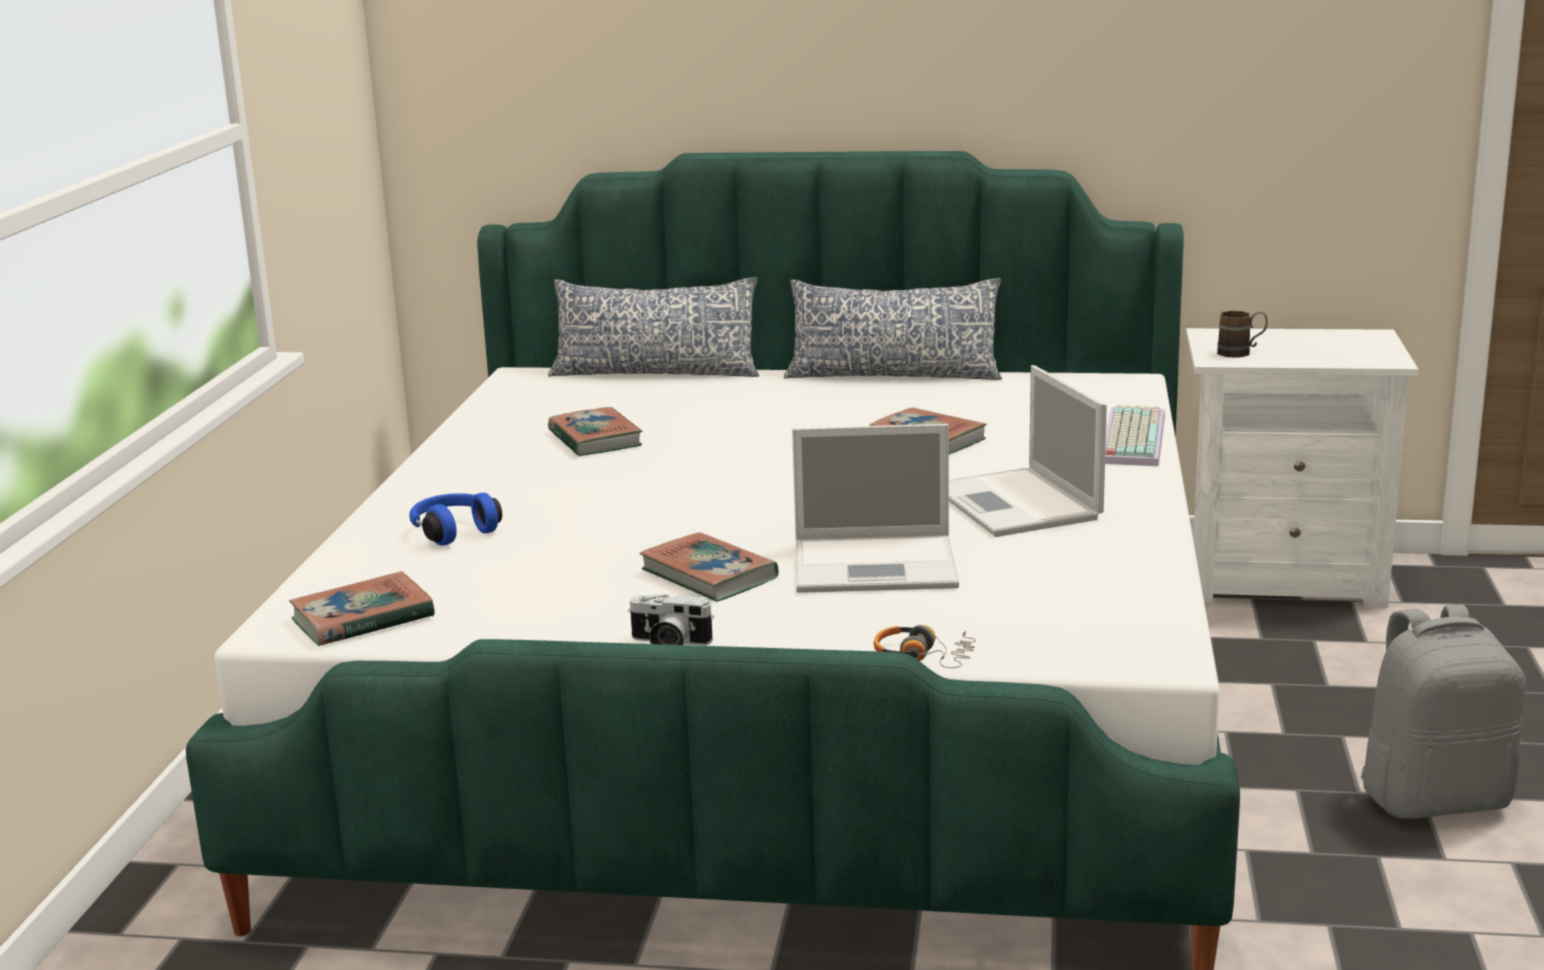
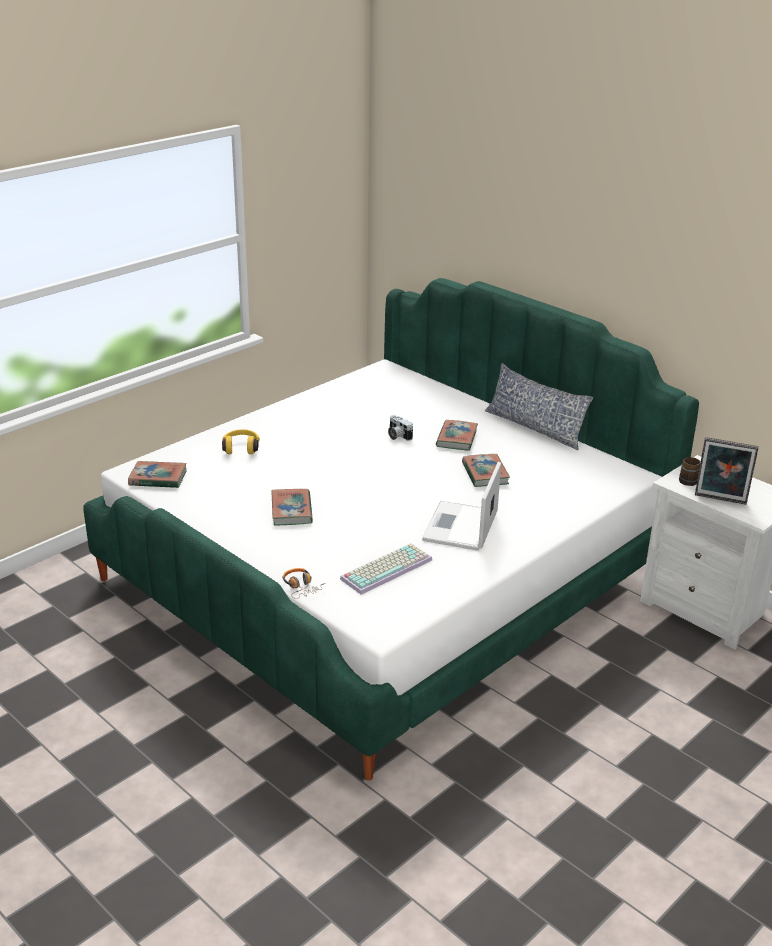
camera: 35 degrees right, 10 degrees up
blue headphones [409,493,502,546] -> yellow headphones [222,429,260,454]
pillow [548,277,759,377] -> none
book [548,407,642,456] -> book moved to [436,420,478,451]
camera [628,594,714,646] -> camera moved to [388,415,413,441]
laptop [792,424,959,593] -> none
keyboard [1105,405,1165,466] -> keyboard moved to [340,543,432,595]
grey backpack [1361,604,1526,819] -> none
none -> picture frame [695,437,759,505]

